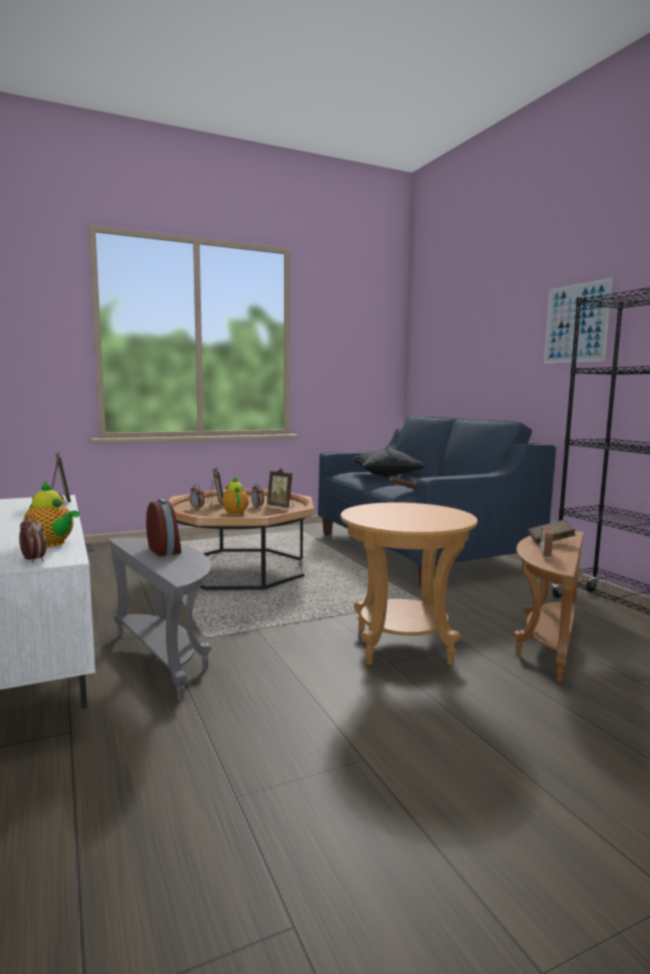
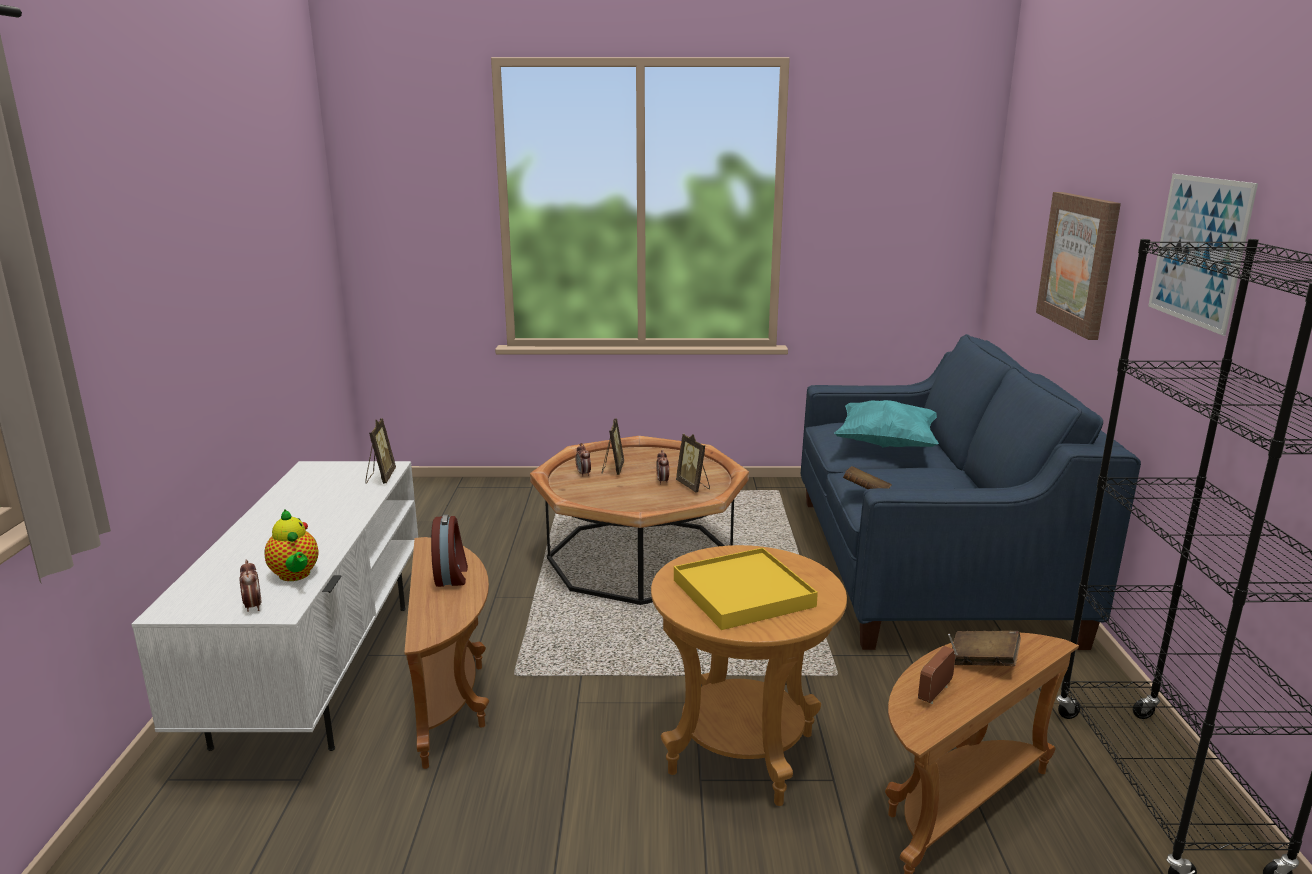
camera: 25 degrees right, 10 degrees up
grey side table [108,537,211,701] -> brown side table [404,537,489,769]
teapot [222,476,249,515] -> none
black pillow [352,448,425,477] -> turquoise pillow [834,400,939,447]
none -> yellow tray [674,548,818,630]
none -> picture [1036,192,1121,340]

